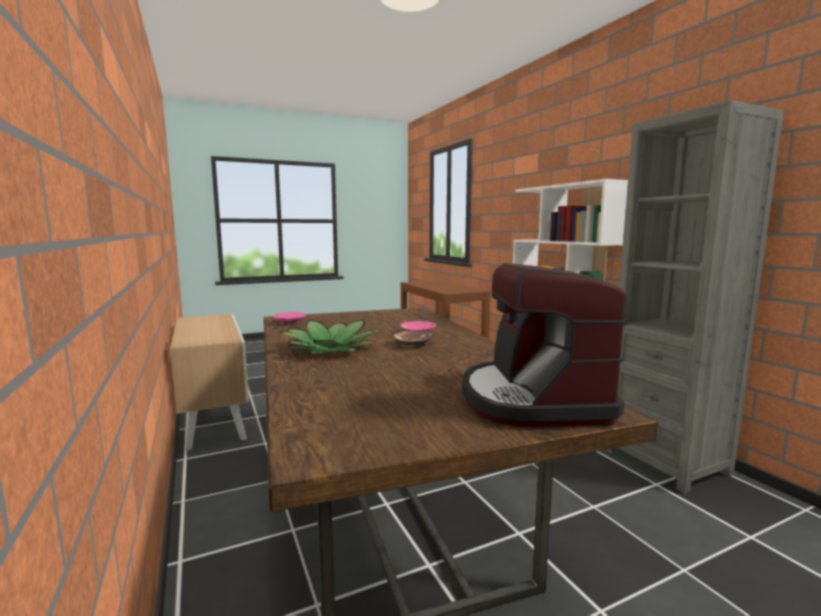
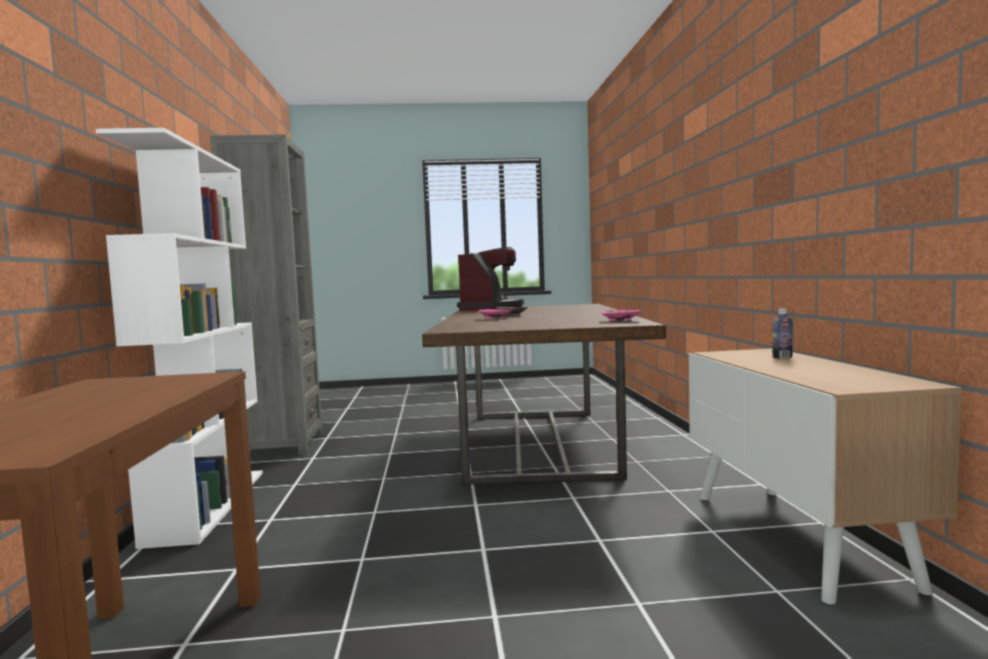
camera: 160 degrees left, 5 degrees down
potted plant [279,320,382,354] -> none
none -> bottle [772,309,793,359]

